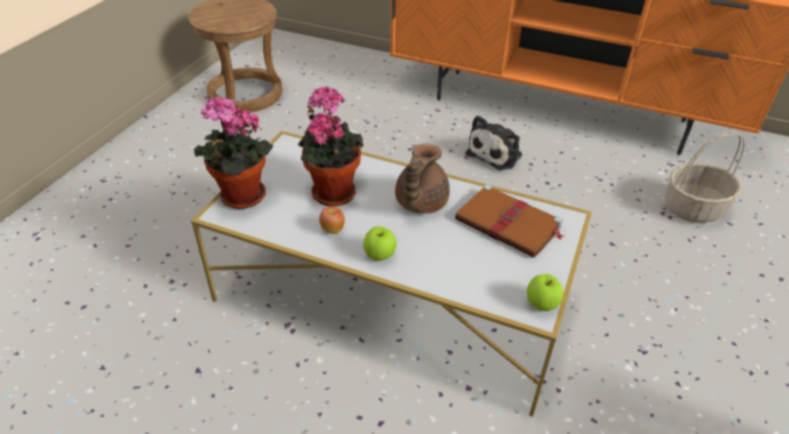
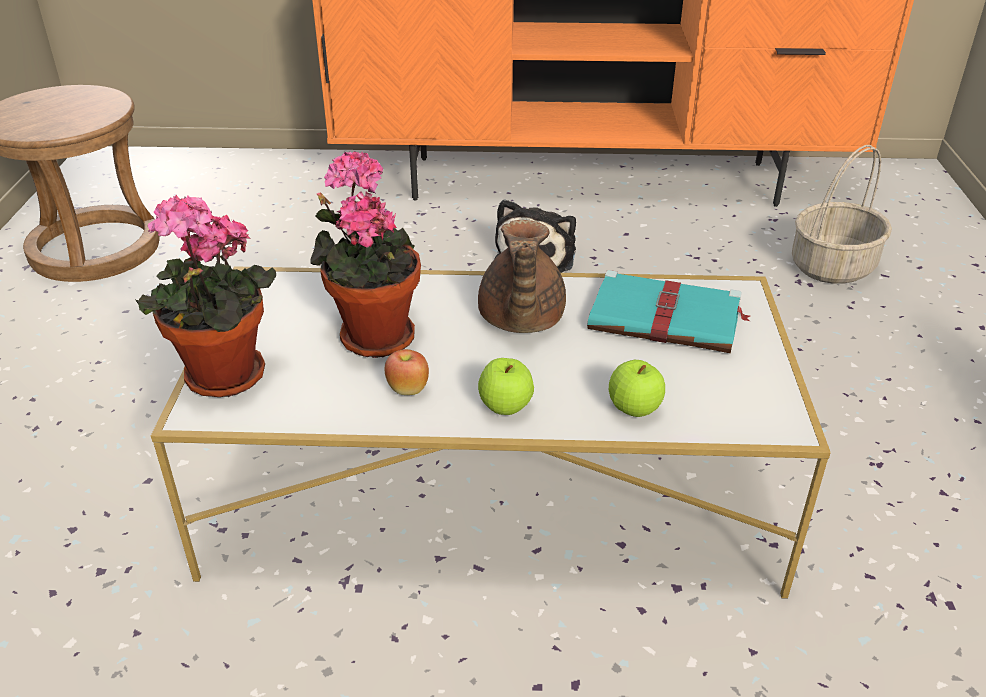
camera: 20 degrees left, 5 degrees down
brown book [455,184,564,258] -> turquoise book [587,270,750,353]
apple [527,274,564,311] -> apple moved to [609,360,665,417]

